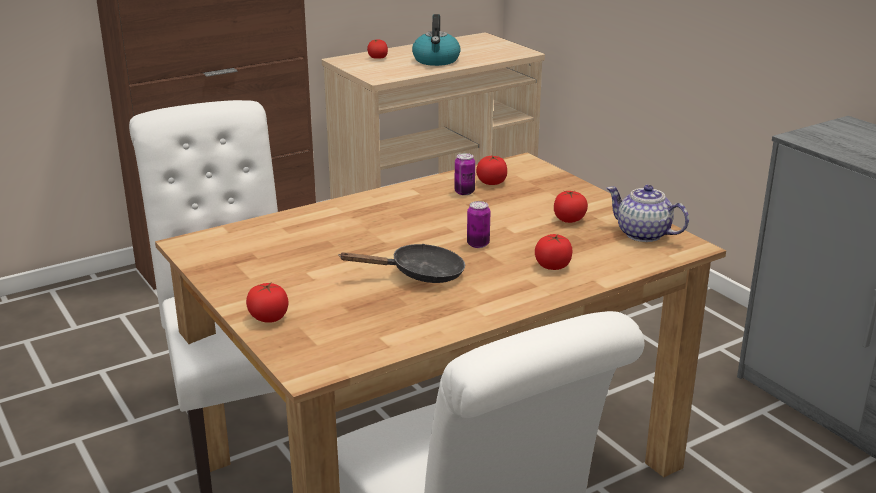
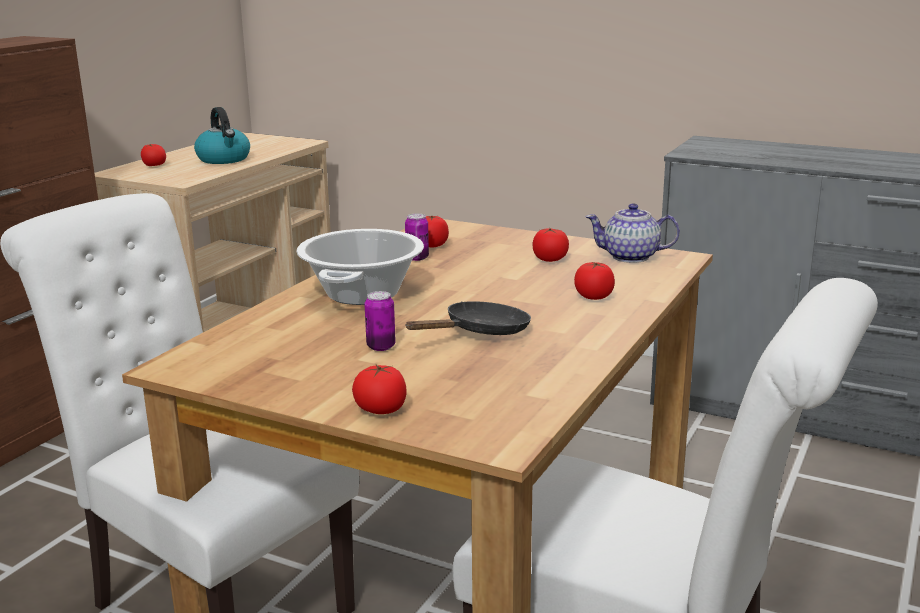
camera: 30 degrees left, 5 degrees down
can [467,201,490,248] -> can moved to [364,291,396,351]
none -> cooking pot [296,229,424,305]

